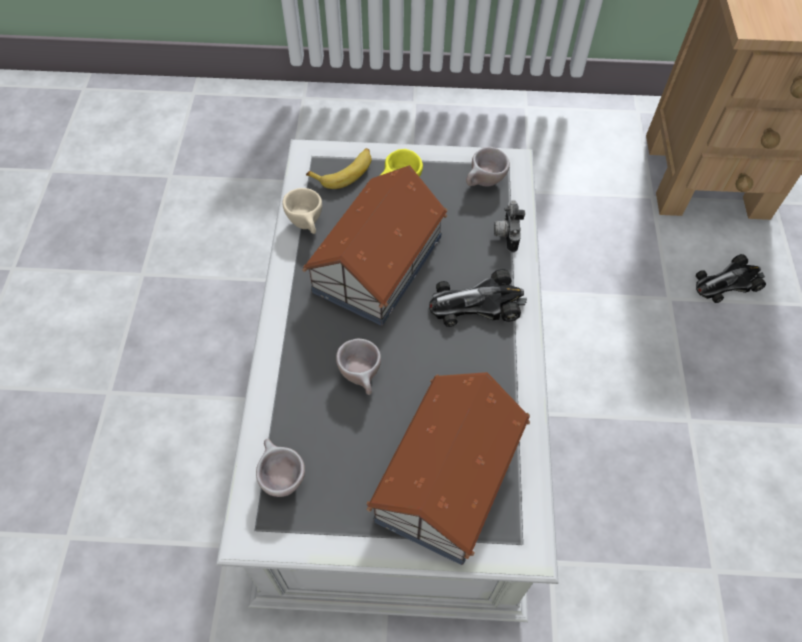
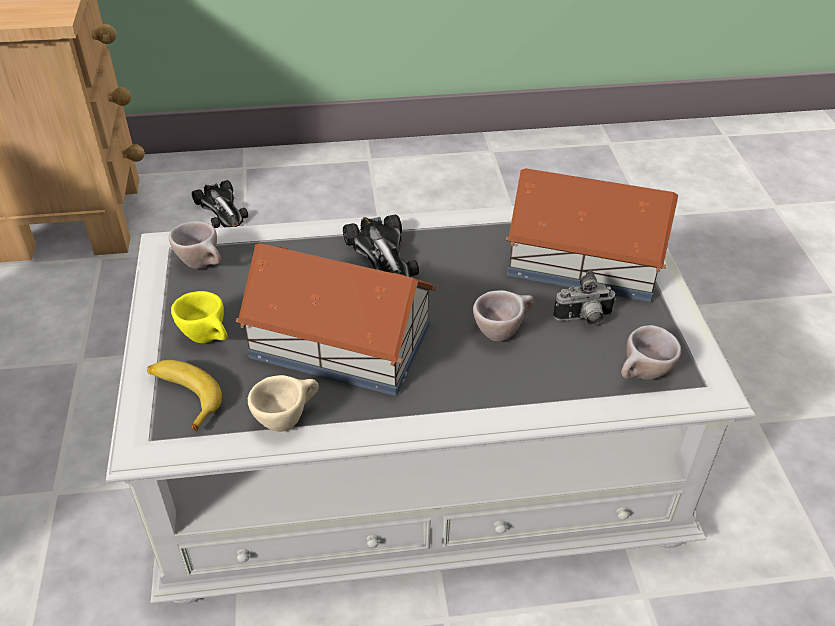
camera: 100 degrees left, 15 degrees down
camera [494,200,525,253] -> camera moved to [553,270,616,325]

